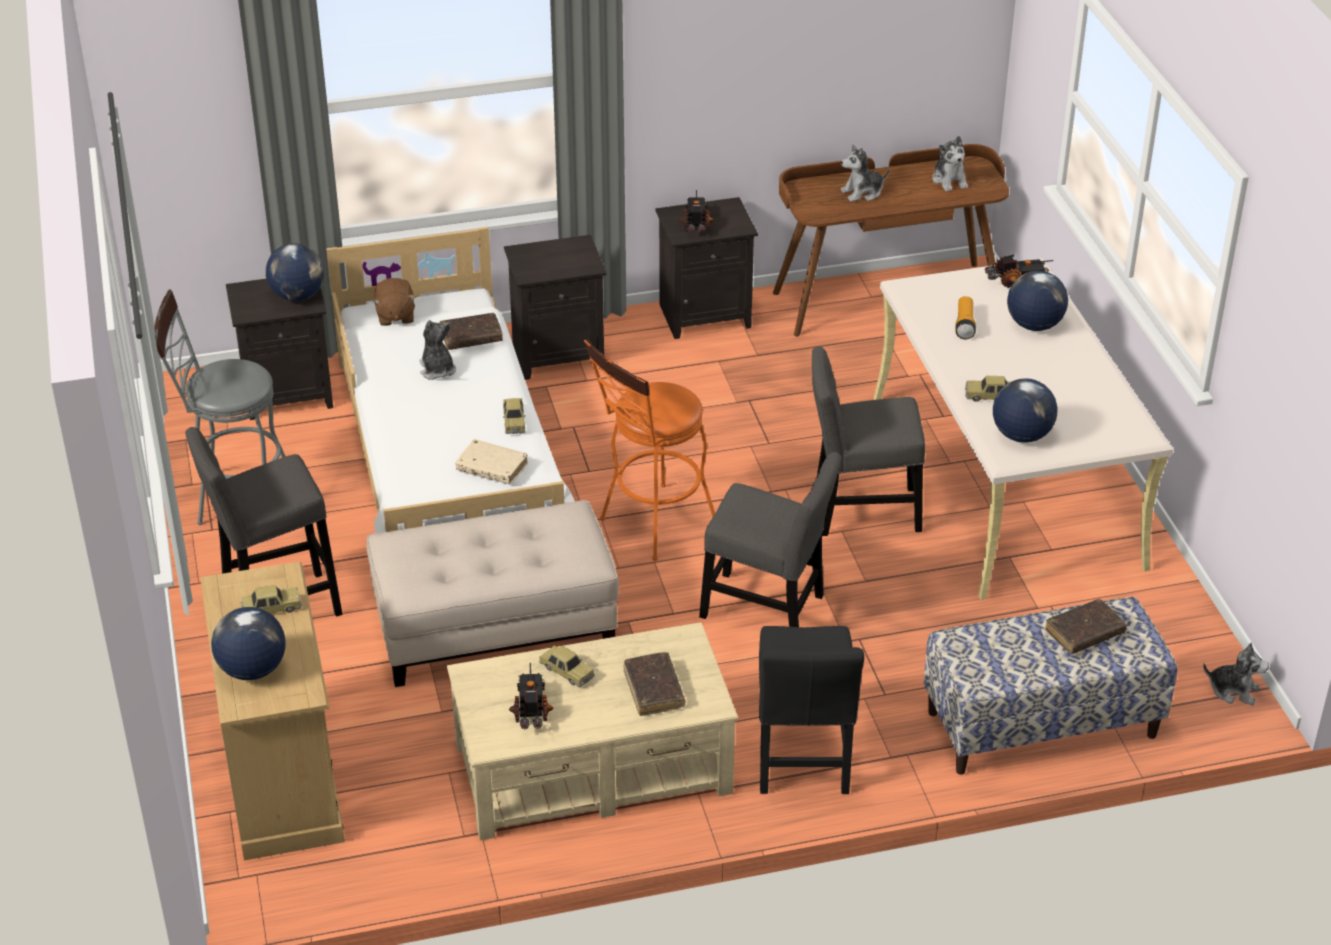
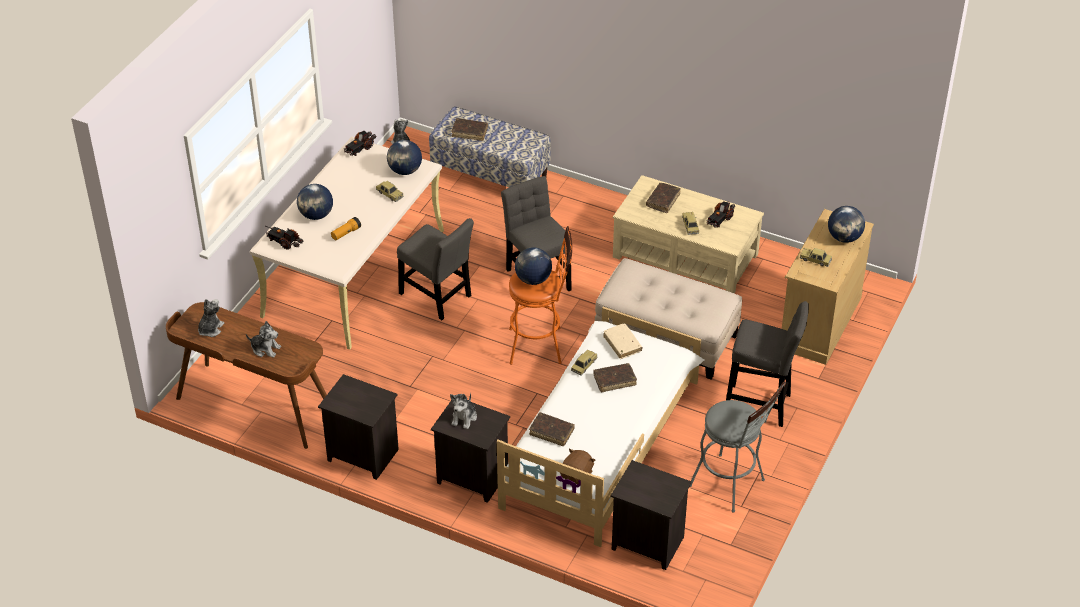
camera: 140 degrees left, 5 degrees up
globe [266,243,324,301] -> globe moved to [515,247,552,285]
plush toy [419,320,456,380] -> plush toy moved to [450,393,477,429]
toy truck [679,190,714,233] -> toy truck moved to [344,131,377,156]
black chair [759,626,864,794] -> none
none -> brown book [594,363,637,392]

